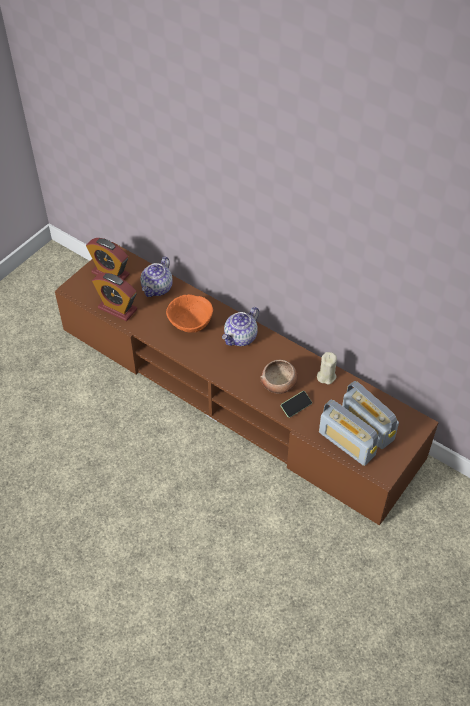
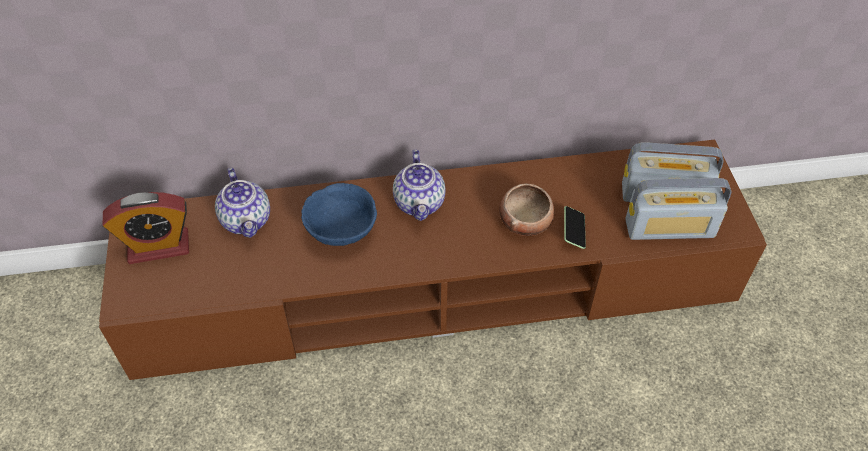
camera: 45 degrees left, 0 degrees up
alarm clock [92,273,137,321] -> none
orange bowl [166,294,213,333] -> blue bowl [301,183,377,246]
beige candle [317,352,337,384] -> none

